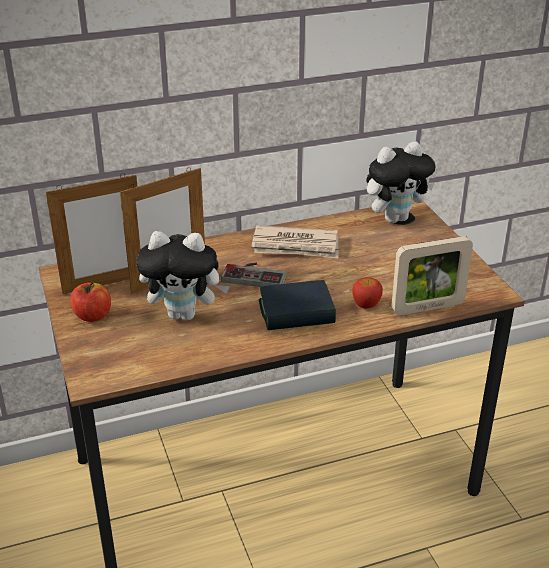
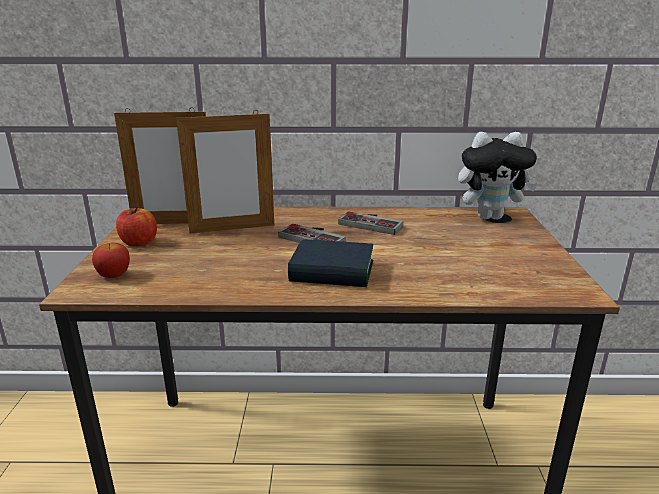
camera: 20 degrees right, 10 degrees down
plush toy [136,231,230,321] -> none
newspaper [251,225,338,258] -> game controller [338,212,403,235]
apple [353,277,383,308] -> apple moved to [92,243,130,278]
picture frame [391,236,473,315] -> none

